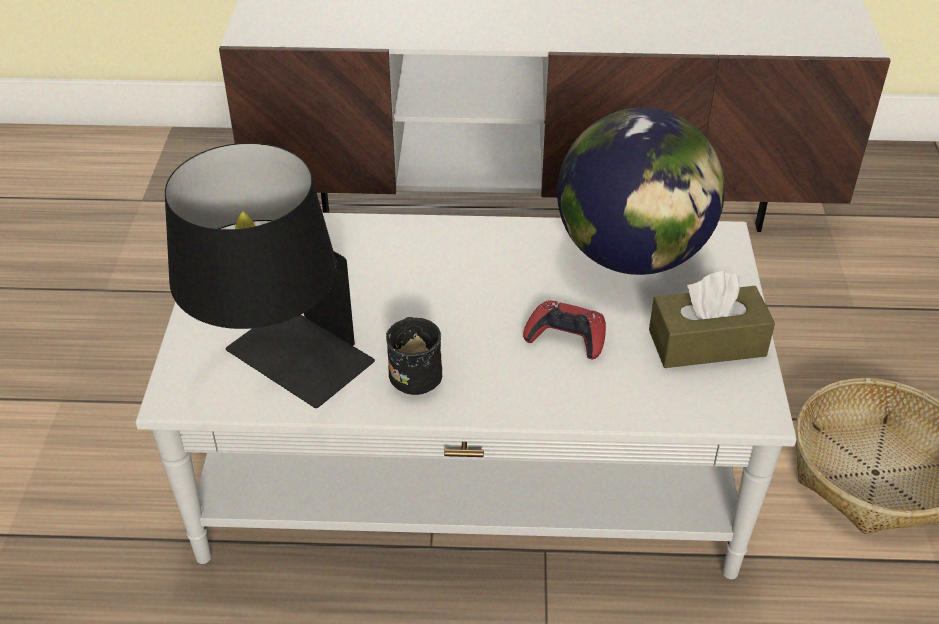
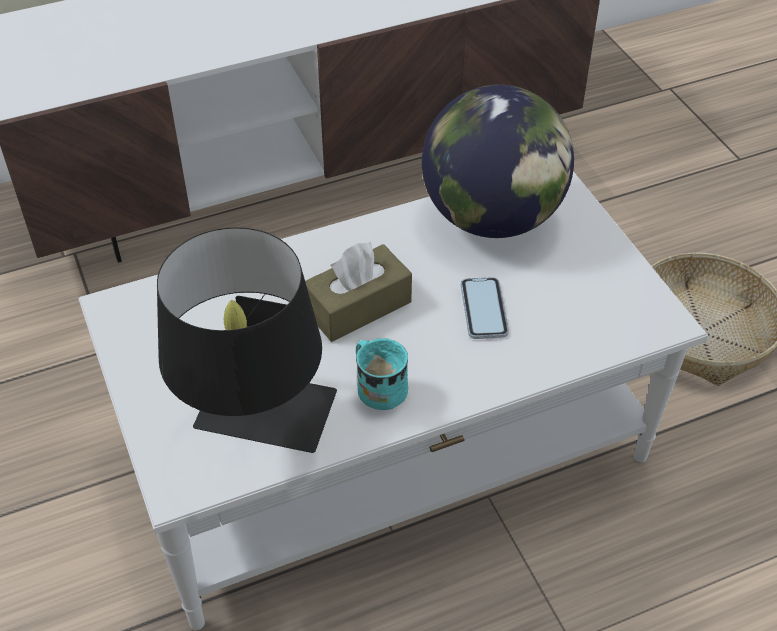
camera: 25 degrees left, 5 degrees up
black mug [386,317,442,395] -> turquoise mug [356,338,408,410]
red game controller [523,300,606,359] -> phone [461,277,509,339]
brown tissue box [649,271,775,368] -> brown tissue box moved to [305,242,412,342]

